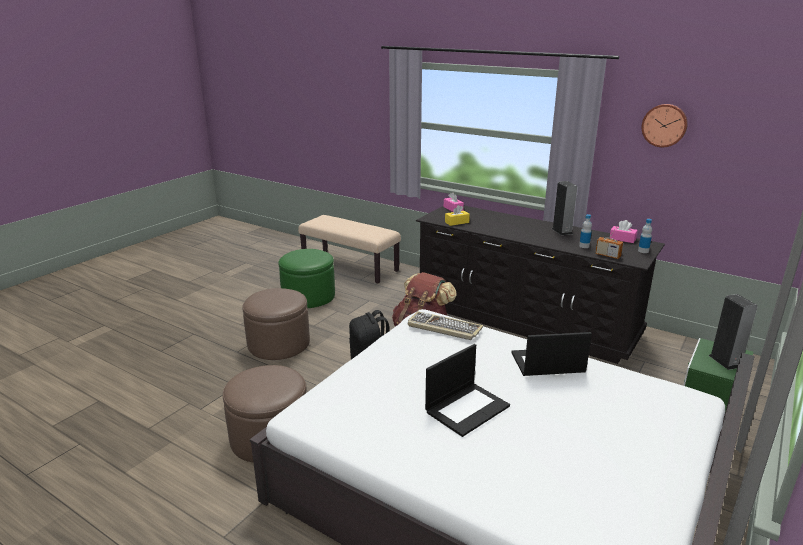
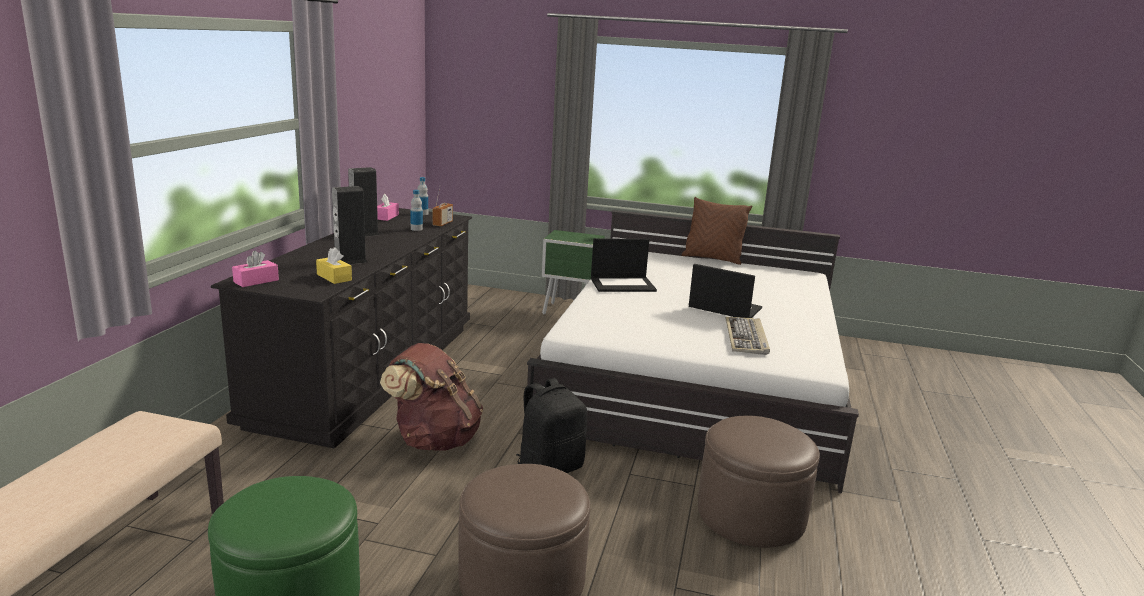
camera: 110 degrees left, 5 degrees down
keyboard [408,311,483,340] -> keyboard moved to [725,317,770,355]
laptop [511,332,592,376] -> laptop turned 75 degrees counterclockwise [591,238,657,292]
wall clock [642,104,688,147] -> none
speaker [709,294,758,370] -> speaker moved to [332,186,367,264]
none -> brown pillow [682,197,753,265]

